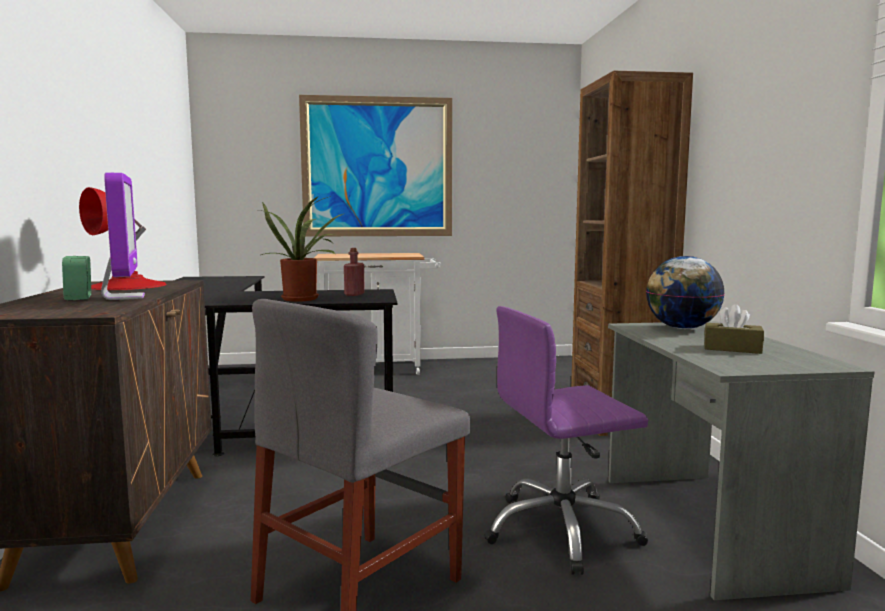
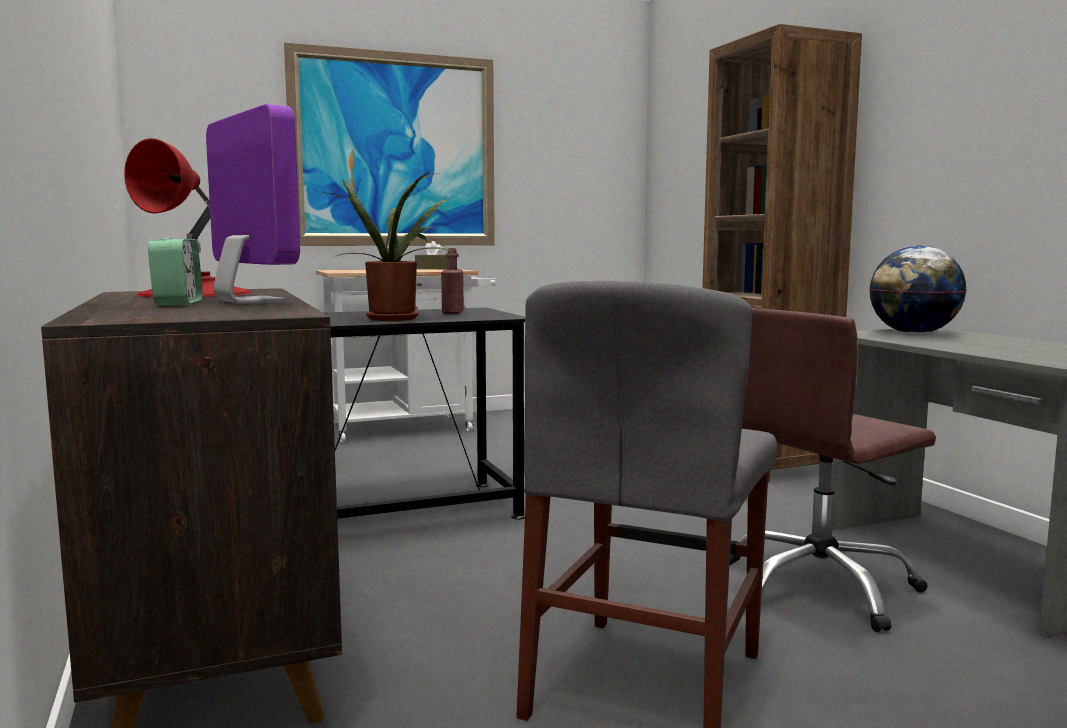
camera: 15 degrees left, 0 degrees up
alarm clock [62,256,91,300] -> alarm clock turned 150 degrees counterclockwise [148,238,203,306]
purple office chair [484,306,648,575] -> brown office chair [730,308,936,632]
brown tissue box [704,304,764,354] -> brown tissue box moved to [415,241,448,269]

